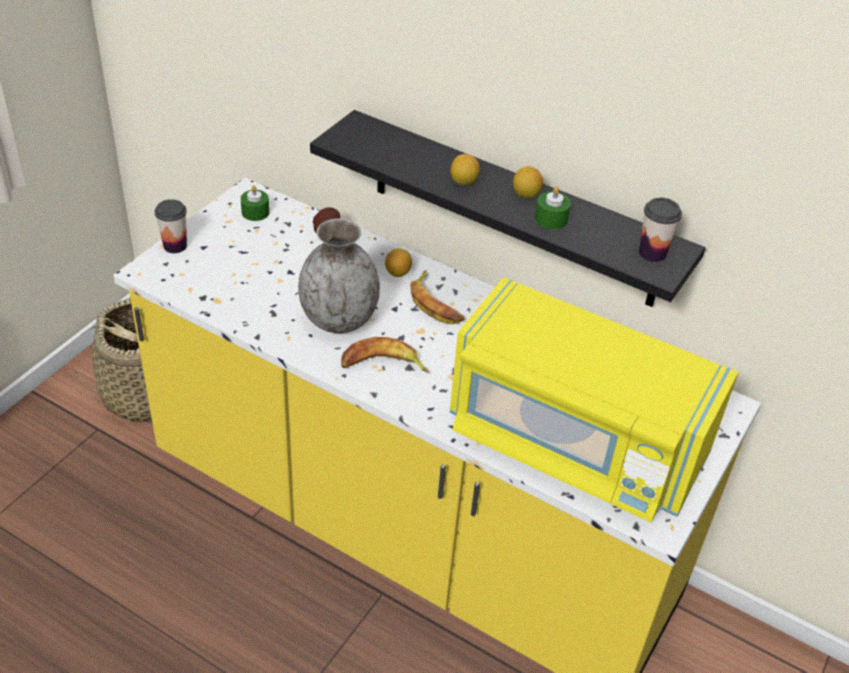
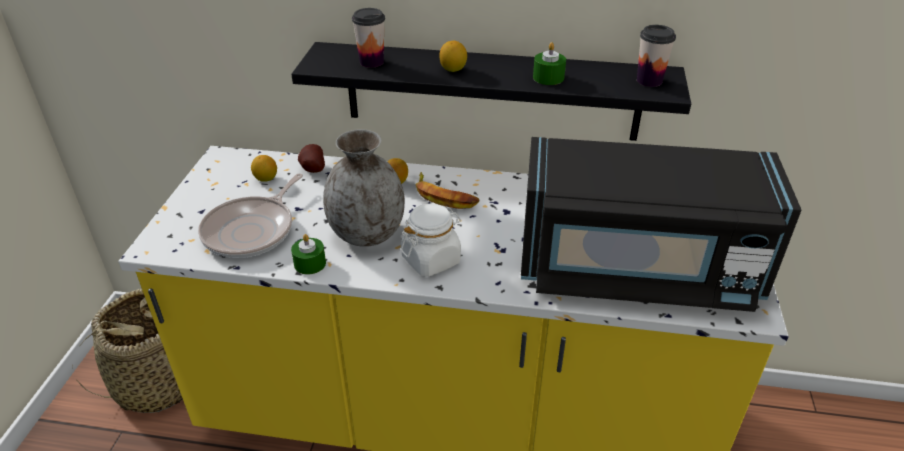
camera: 20 degrees left, 5 degrees down
cup [155,199,187,253] -> cup moved to [352,8,385,68]
green candle [241,185,269,221] -> green candle moved to [291,234,326,275]
banana [341,337,429,373] -> white jar [401,204,461,277]
yellow microwave [449,277,738,522] -> black microwave [521,137,801,312]
lemon [513,166,543,199] -> lemon moved to [251,155,277,182]
none -> frying pan [198,174,303,258]

